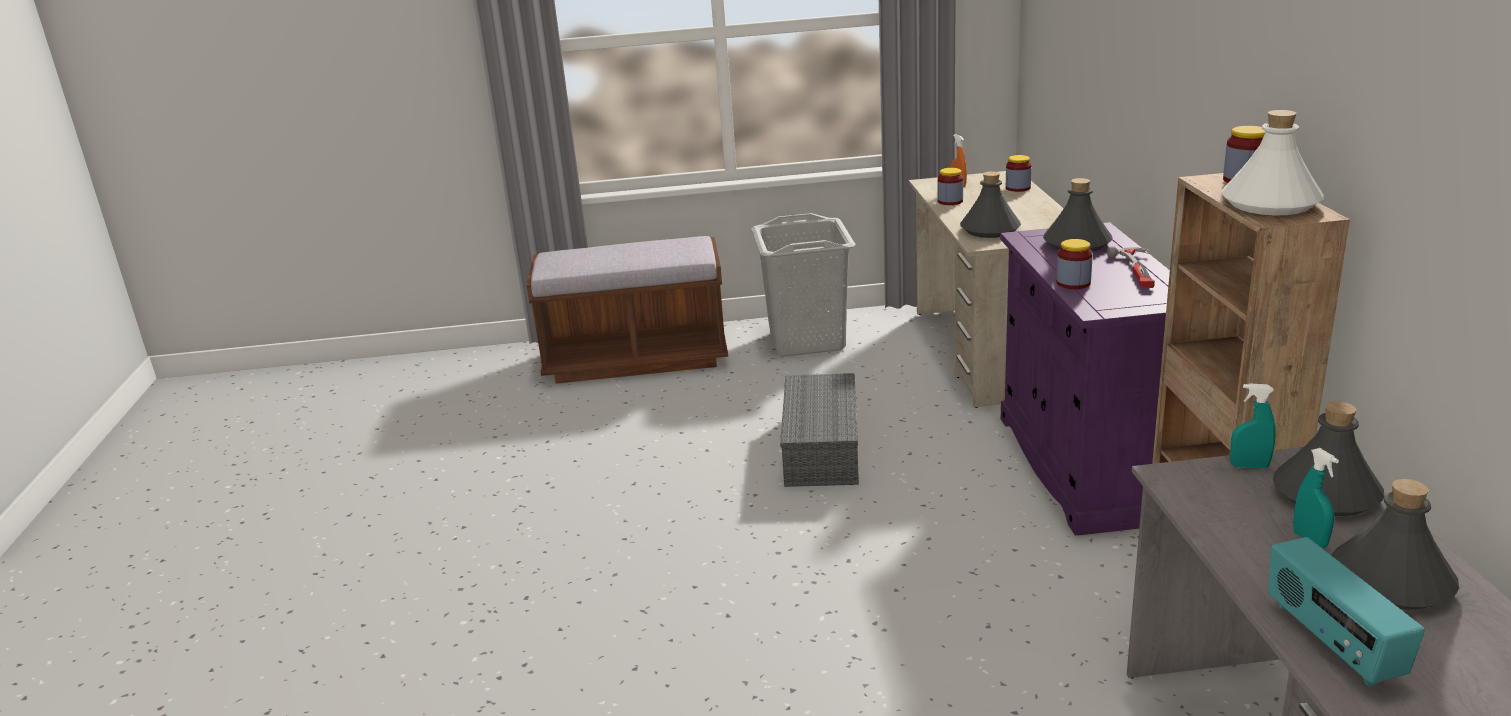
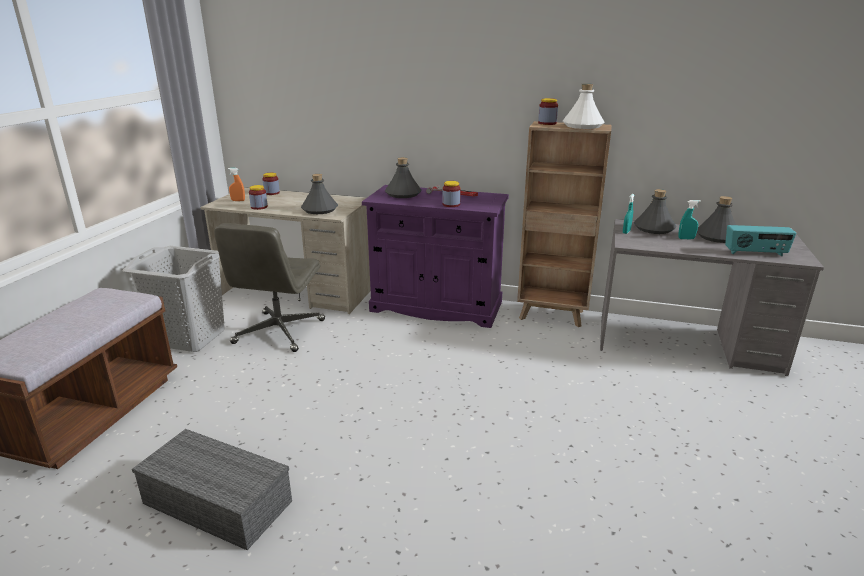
camera: 70 degrees left, 0 degrees up
grey storage box [780,373,859,487] -> grey storage box moved to [132,429,292,550]
none -> grey office chair [214,223,325,352]

